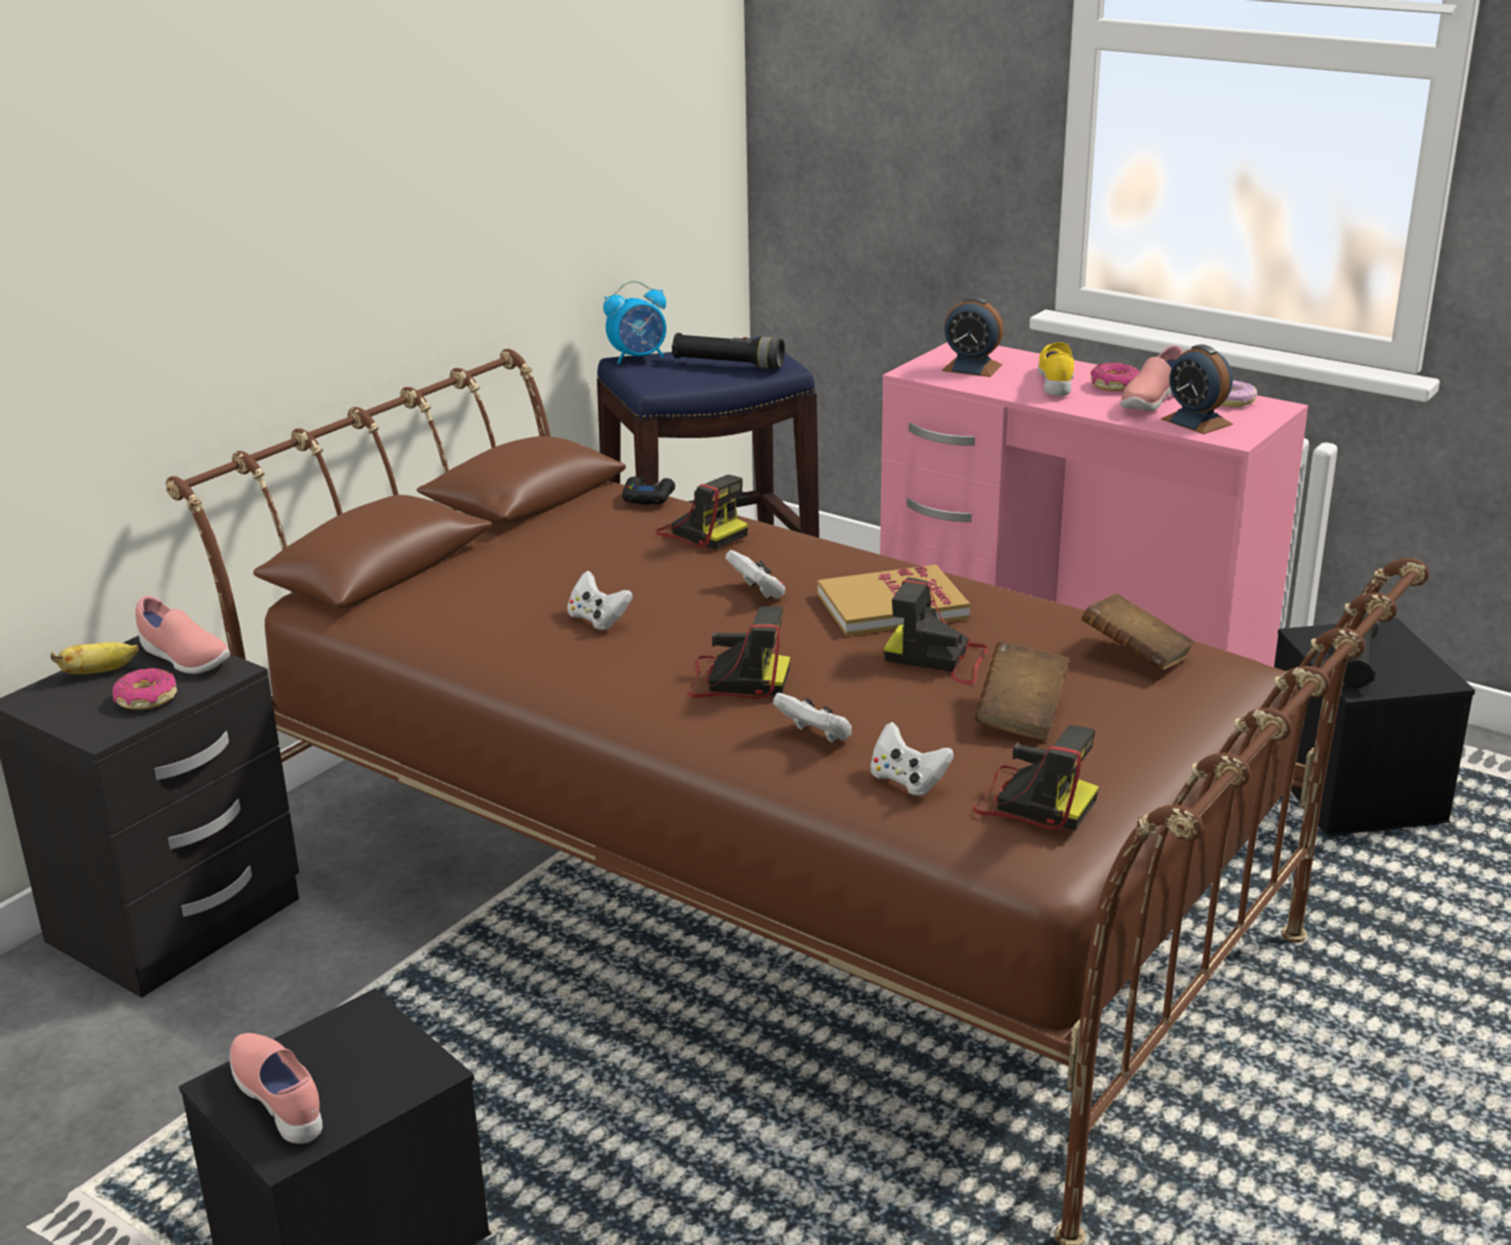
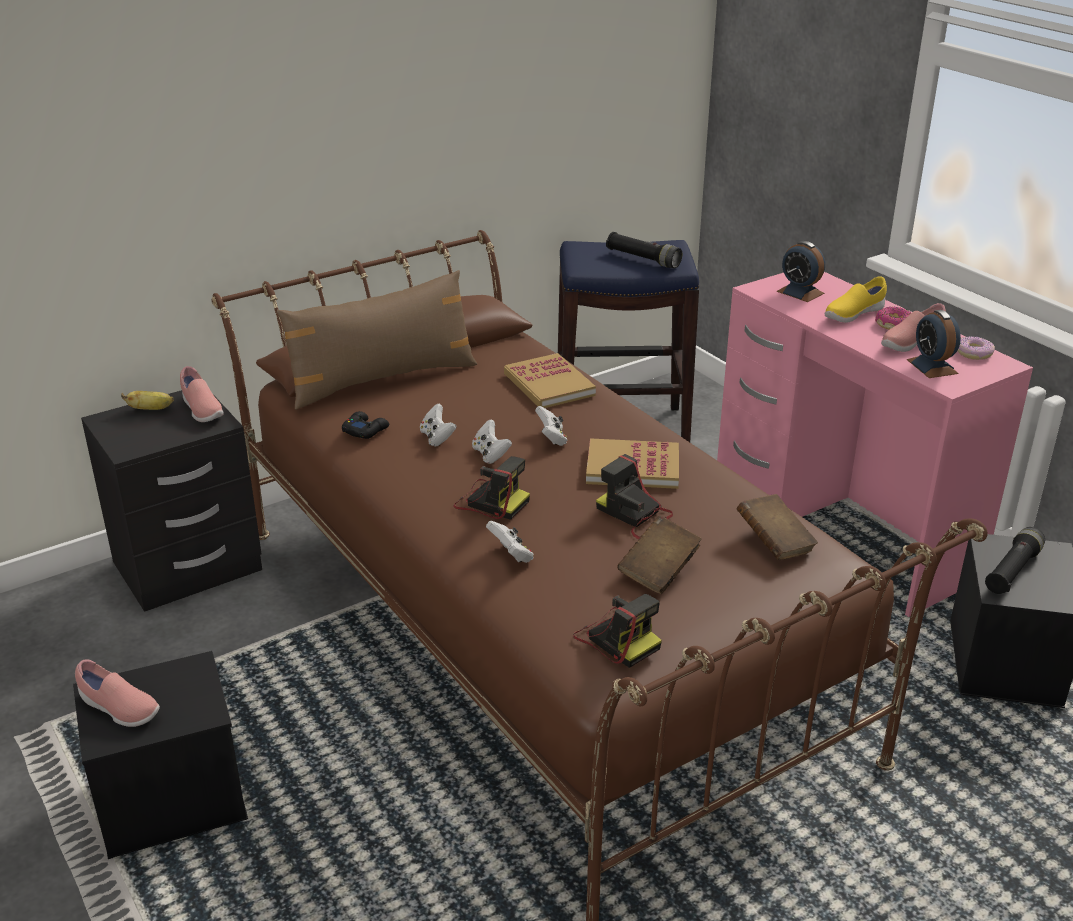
camera: 20 degrees right, 5 degrees up
donut [112,668,177,710] -> none
pink shoe [230,1033,323,1144] -> pink shoe turned 135 degrees clockwise [75,659,160,727]
alarm clock [603,280,666,364] -> none
black game controller [622,477,675,505] -> black game controller moved to [342,411,389,439]
camera [656,475,748,550] -> book [504,353,596,408]
white game controller [870,722,954,796] -> white game controller moved to [472,419,512,464]
yellow shoe [1038,342,1074,396] -> yellow shoe turned 150 degrees counterclockwise [824,276,887,323]
none -> brown pillow [277,270,477,410]

